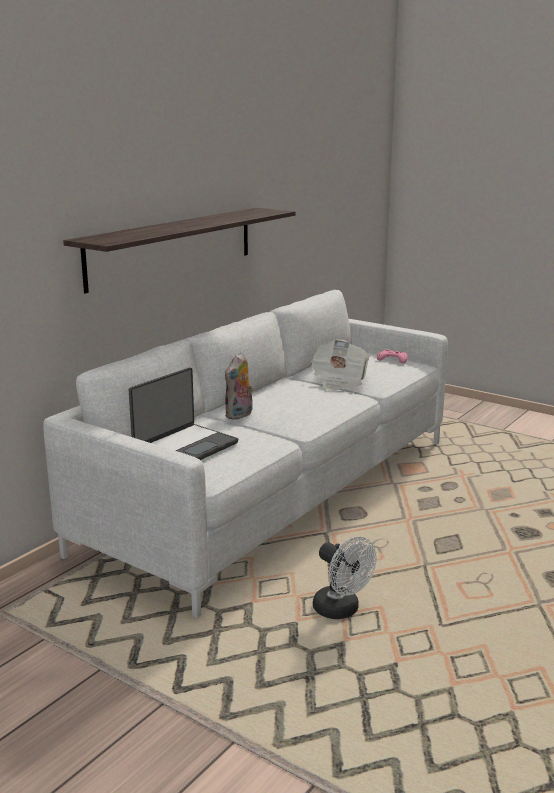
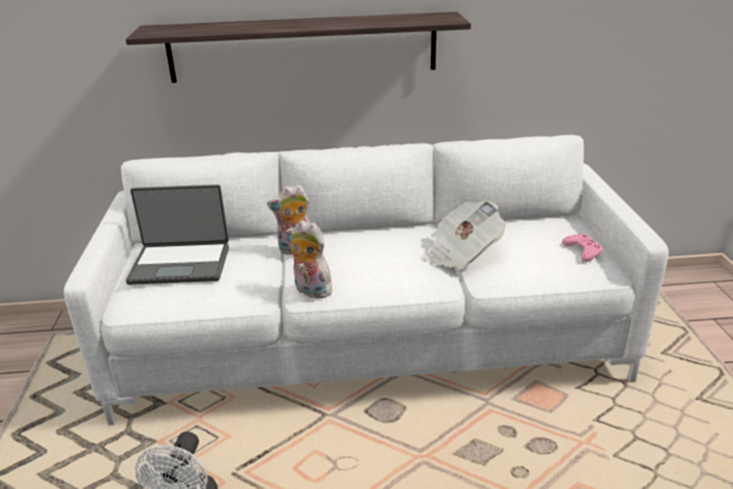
camera: 50 degrees right, 10 degrees up
none -> plush toy [286,220,332,299]

